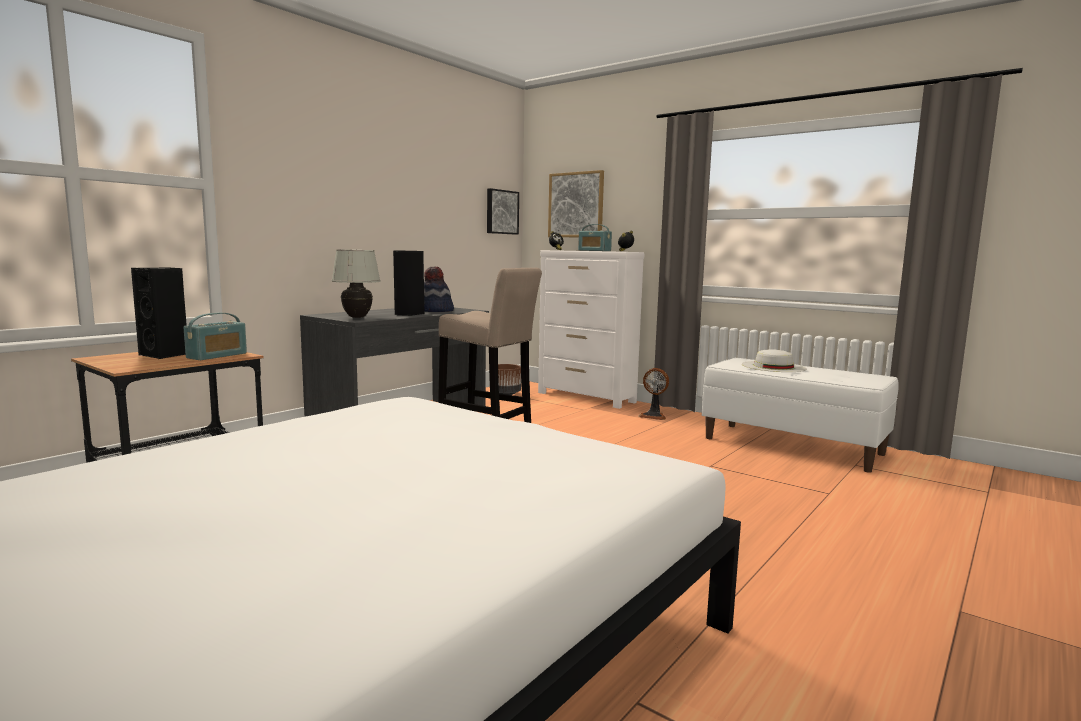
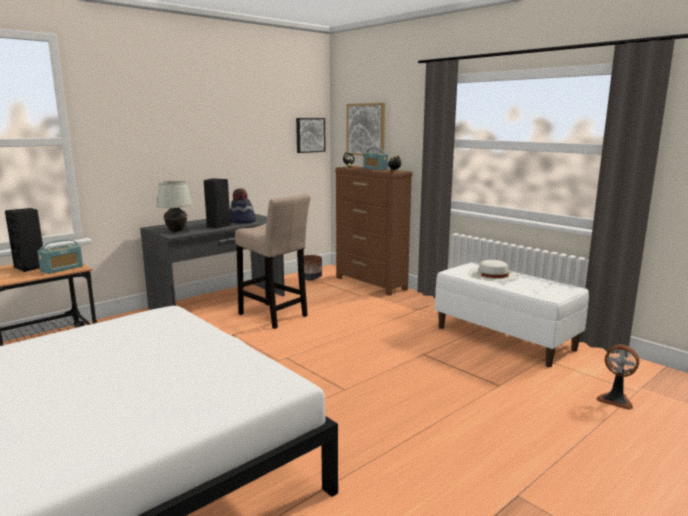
camera: 10 degrees right, 5 degrees up
white dresser [538,250,644,409] -> brown dresser [335,166,412,296]
fan [639,368,669,420] -> fan moved to [596,345,639,410]

